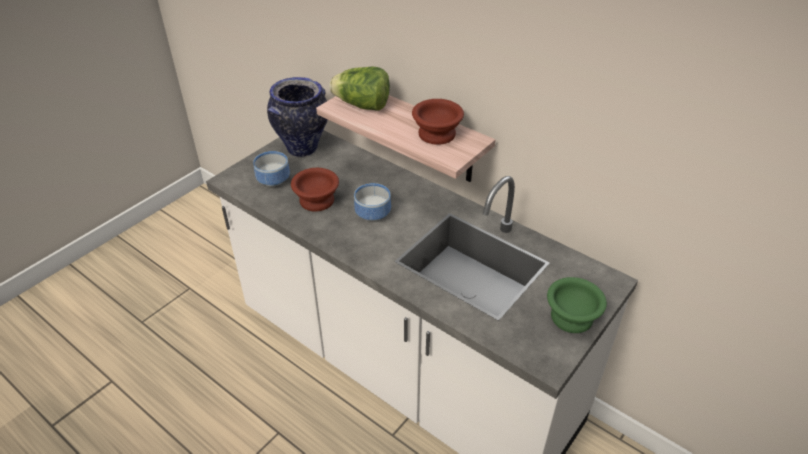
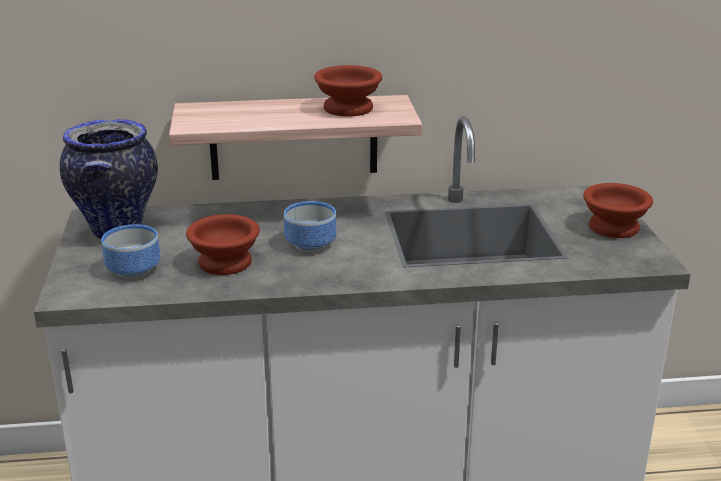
camera: 45 degrees left, 15 degrees down
lettuce [330,67,390,111] -> none
green bowl [547,277,607,333] -> brown bowl [583,183,653,238]

